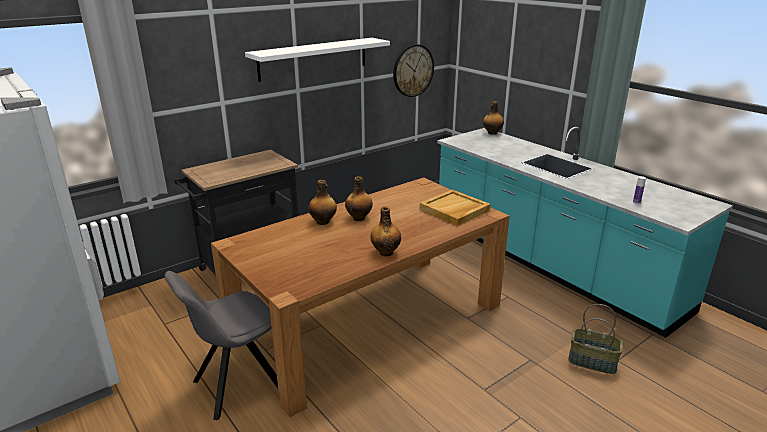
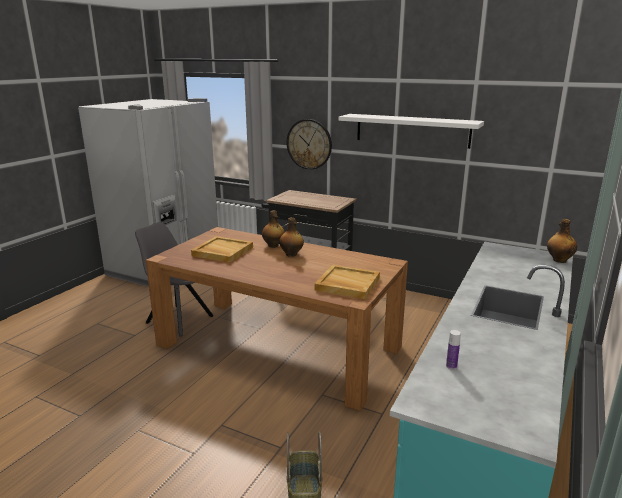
camera: 65 degrees right, 5 degrees down
bottle [370,207,401,256] -> none
wall clock [393,44,434,97] -> wall clock moved to [286,119,332,170]
none -> beige tray [191,236,253,263]

